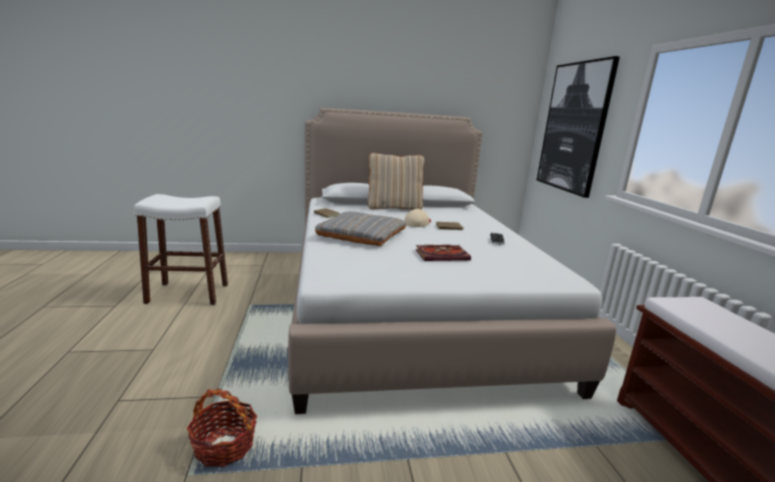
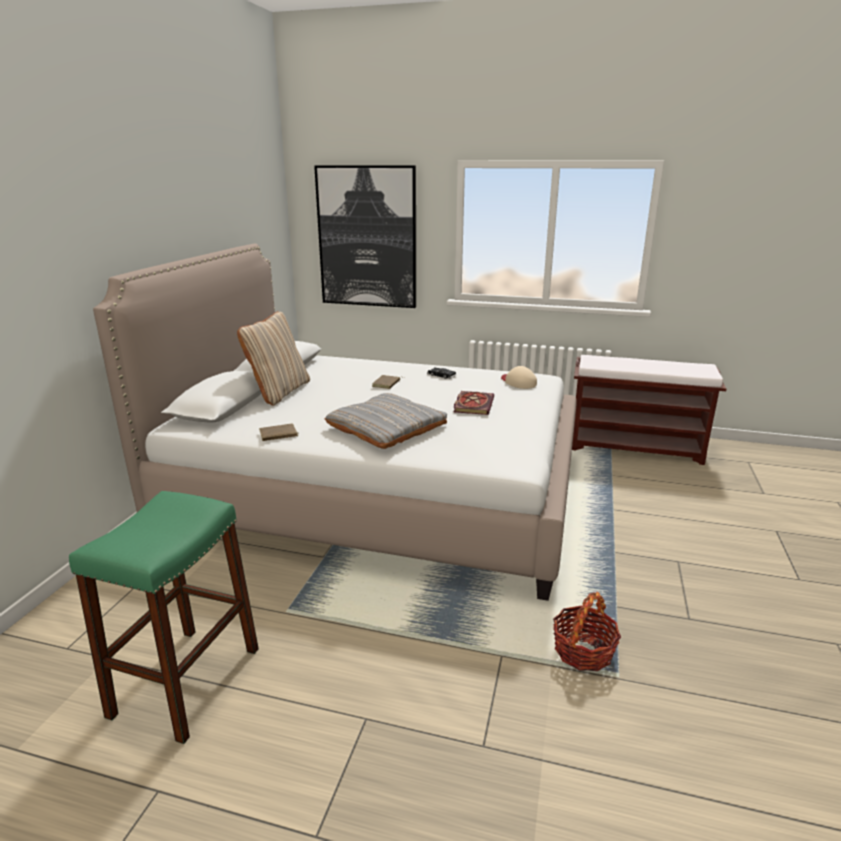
camera: 65 degrees left, 5 degrees up
white stool [134,194,228,305] -> green stool [69,491,259,744]
beige cap [404,209,431,227] -> beige cap moved to [501,366,537,389]

